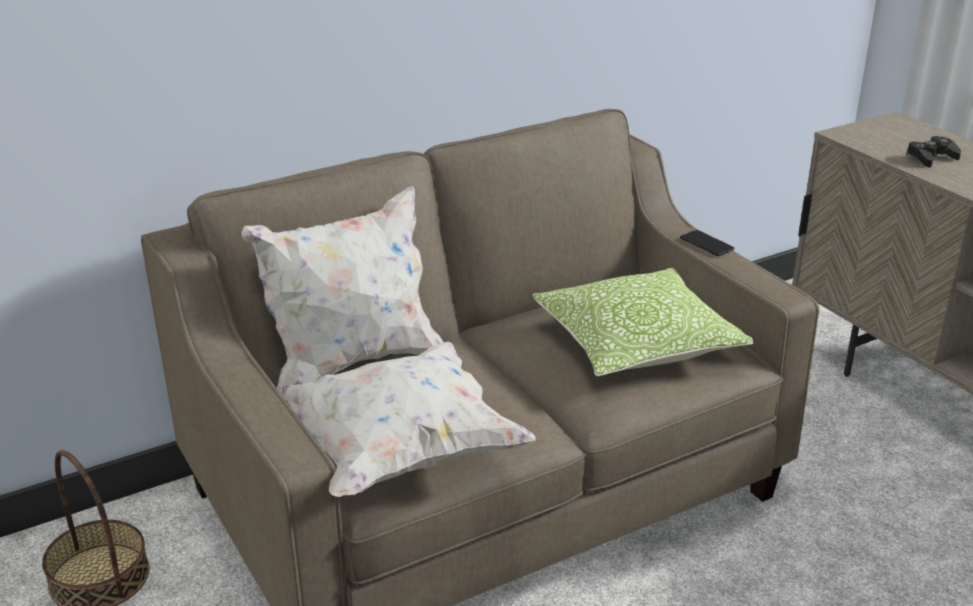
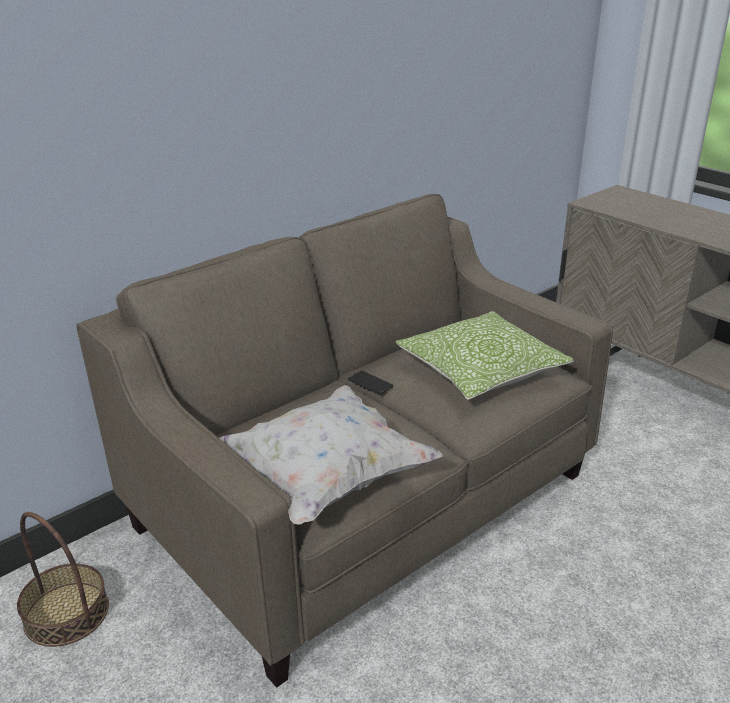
camera: 10 degrees left, 0 degrees up
white pillow [242,186,444,388] -> none
phone [680,230,735,256] -> phone moved to [348,371,393,395]
black game controller [906,136,961,168] -> none

